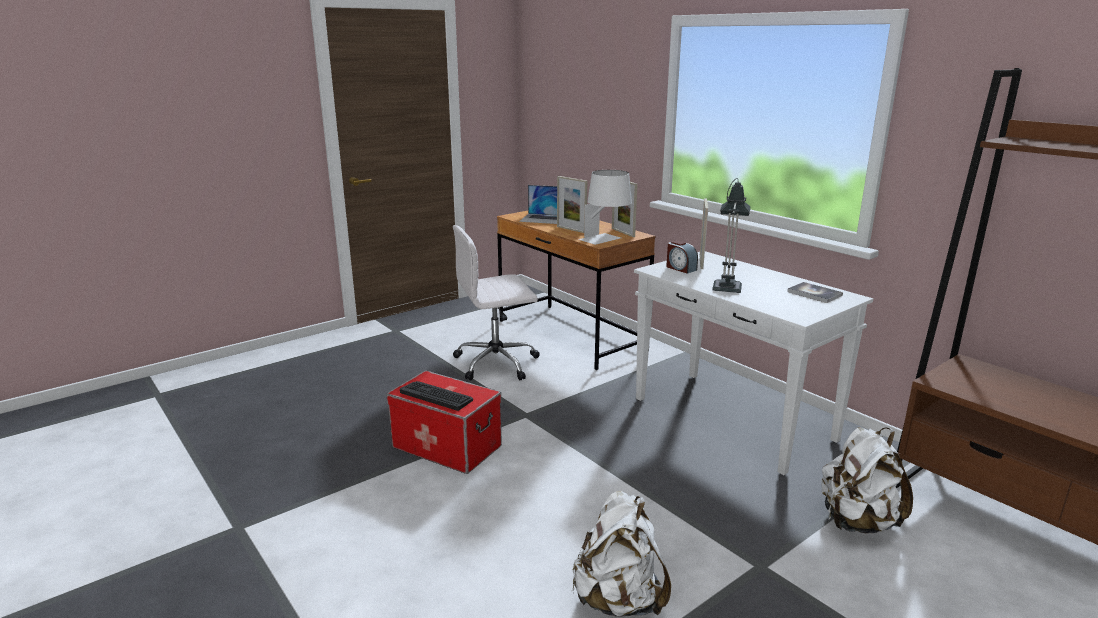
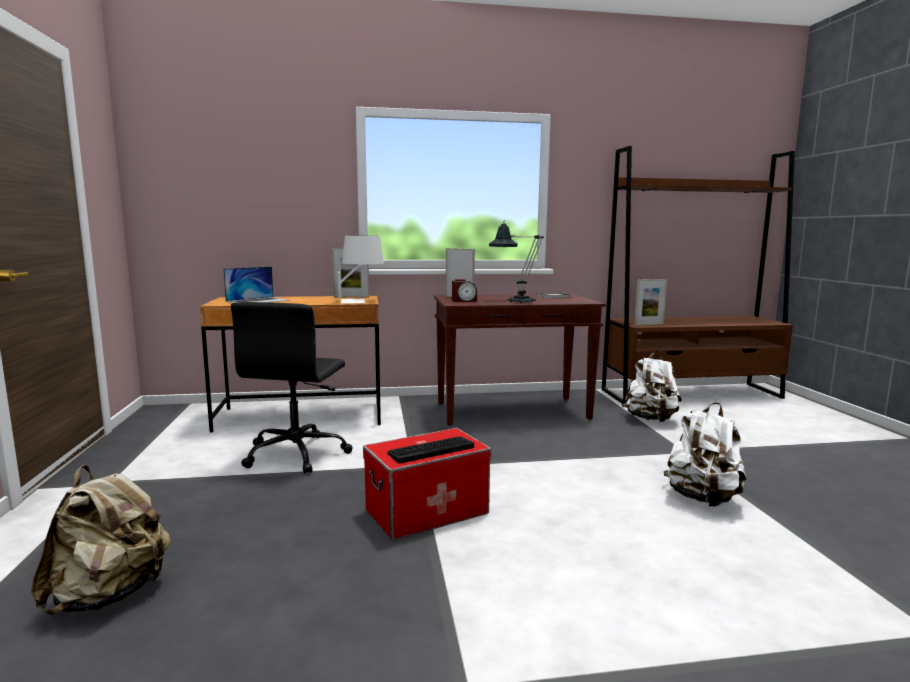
camera: 60 degrees left, 10 degrees down
white office chair [453,225,540,381] -> black office chair [231,302,353,474]
picture frame [557,176,587,233] -> picture frame moved to [634,279,667,326]
white console table [634,251,873,475] -> brown console table [434,294,605,426]
none -> beige backpack [31,465,171,615]

